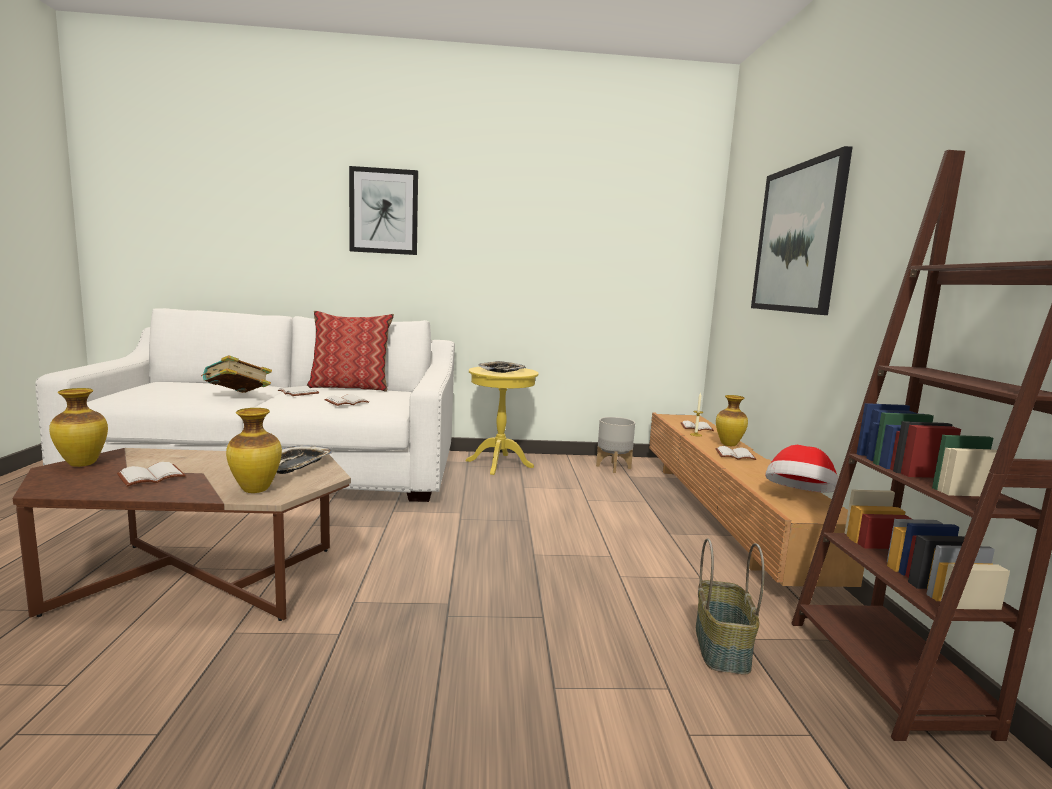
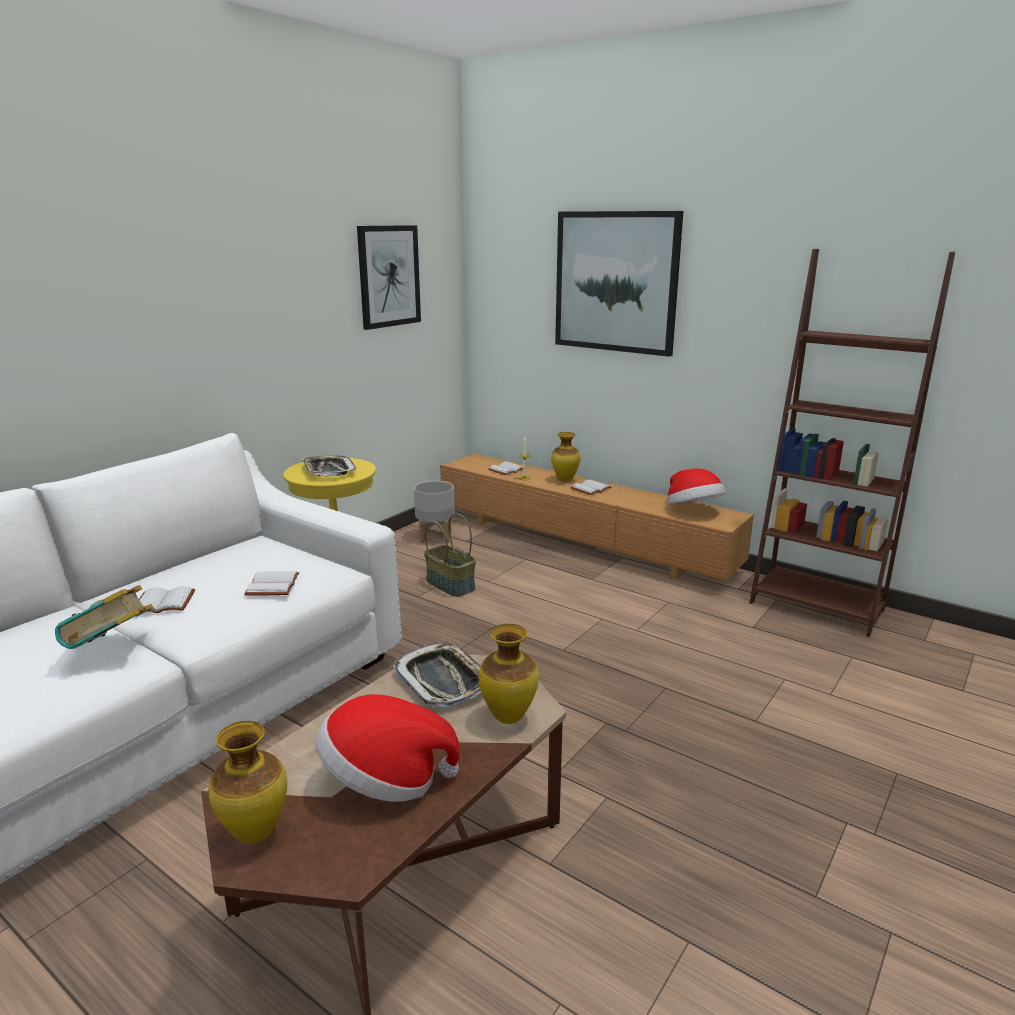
camera: 50 degrees left, 10 degrees up
white book [117,462,186,487] -> hat [316,694,460,802]
pillow [307,311,394,392] -> none
picture [349,166,418,255] -> picture moved to [357,225,421,330]
basket [696,538,765,675] -> basket moved to [424,513,476,597]

